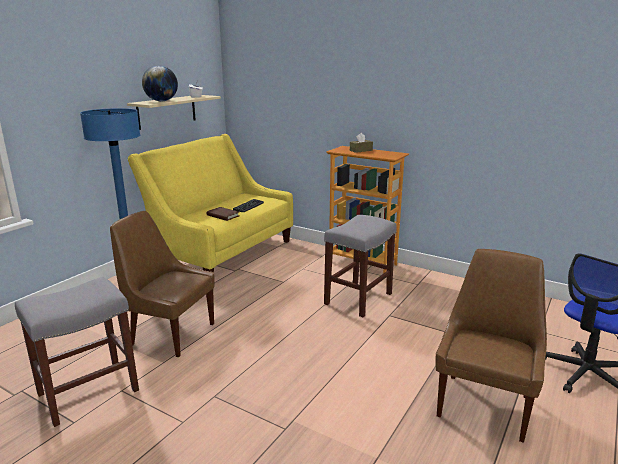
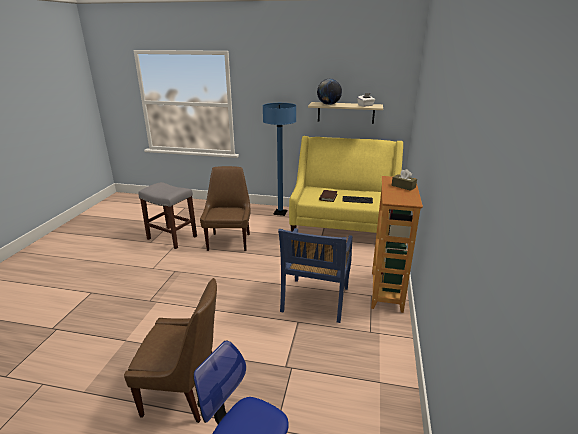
camera: 70 degrees right, 5 degrees up
grey stool [324,215,397,317] -> blue chair [278,228,353,323]

